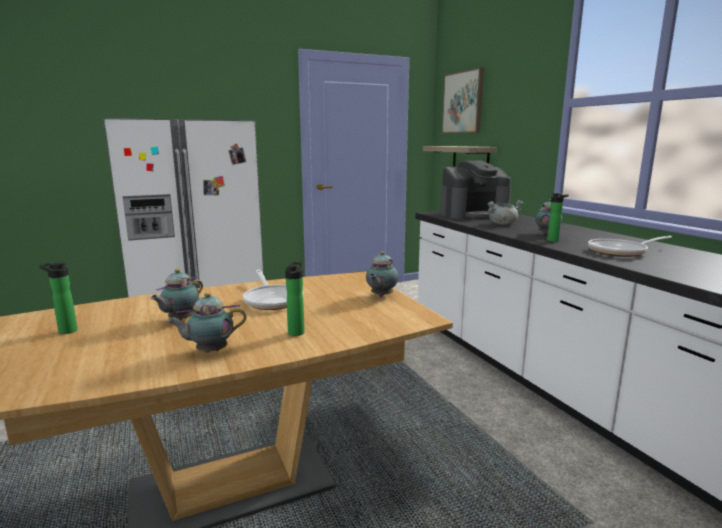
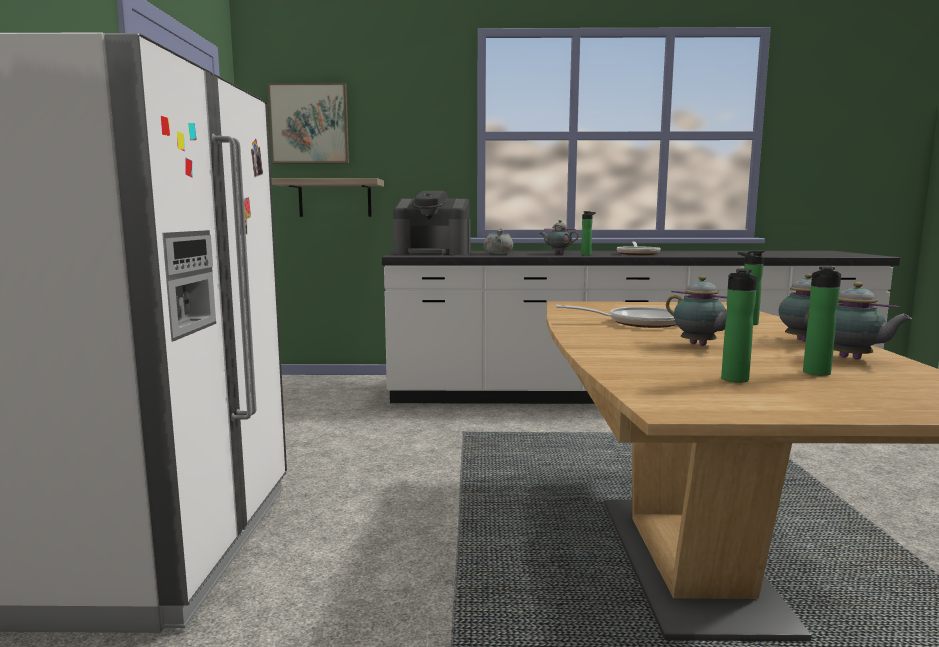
camera: 65 degrees left, 5 degrees down
teapot [366,251,399,297] -> teapot moved to [808,282,912,360]
coffee machine [440,161,511,219] -> coffee machine turned 90 degrees clockwise [392,191,471,255]
none -> bottle [803,266,841,376]

